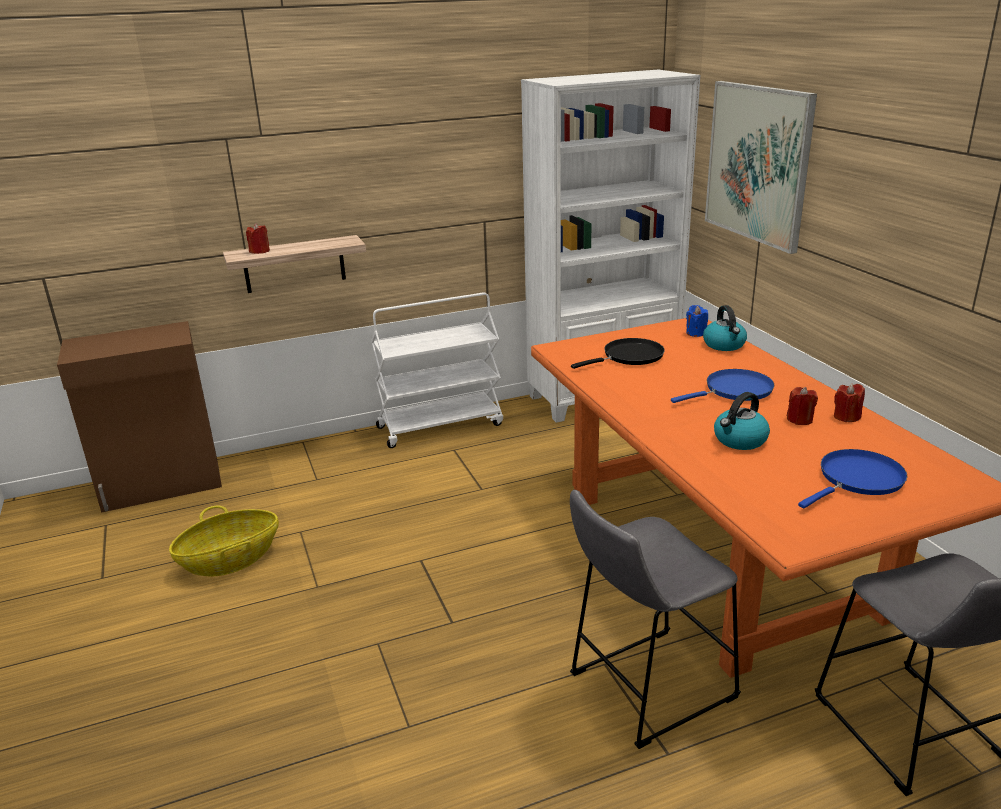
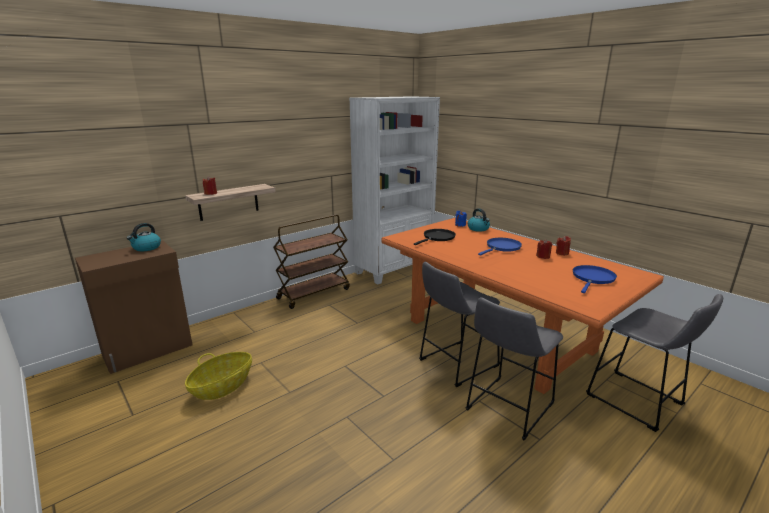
camera: 20 degrees left, 5 degrees down
white cart [371,293,503,448] -> brown cart [273,215,350,309]
picture [705,81,817,254] -> none
kettle [714,392,770,450] -> kettle moved to [127,223,161,251]
none -> grey stool [419,262,500,387]

